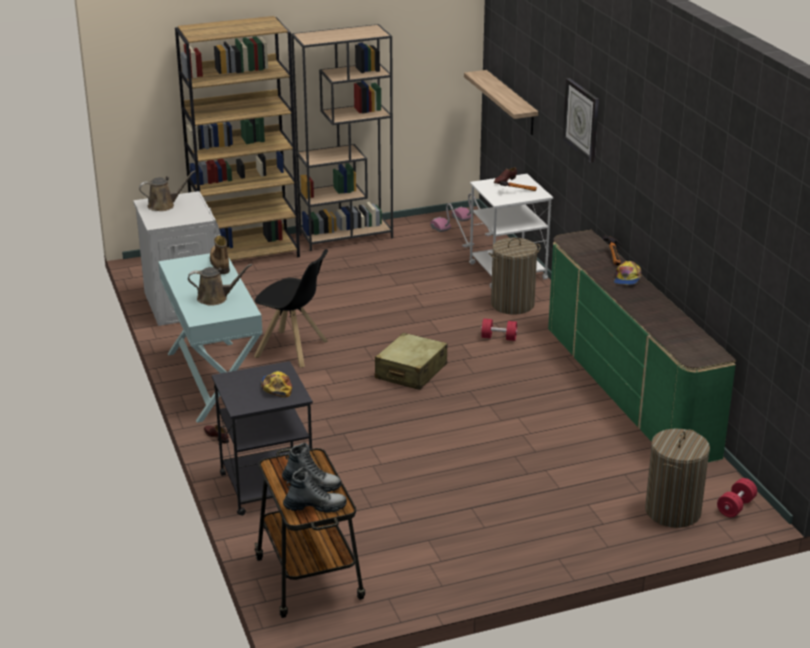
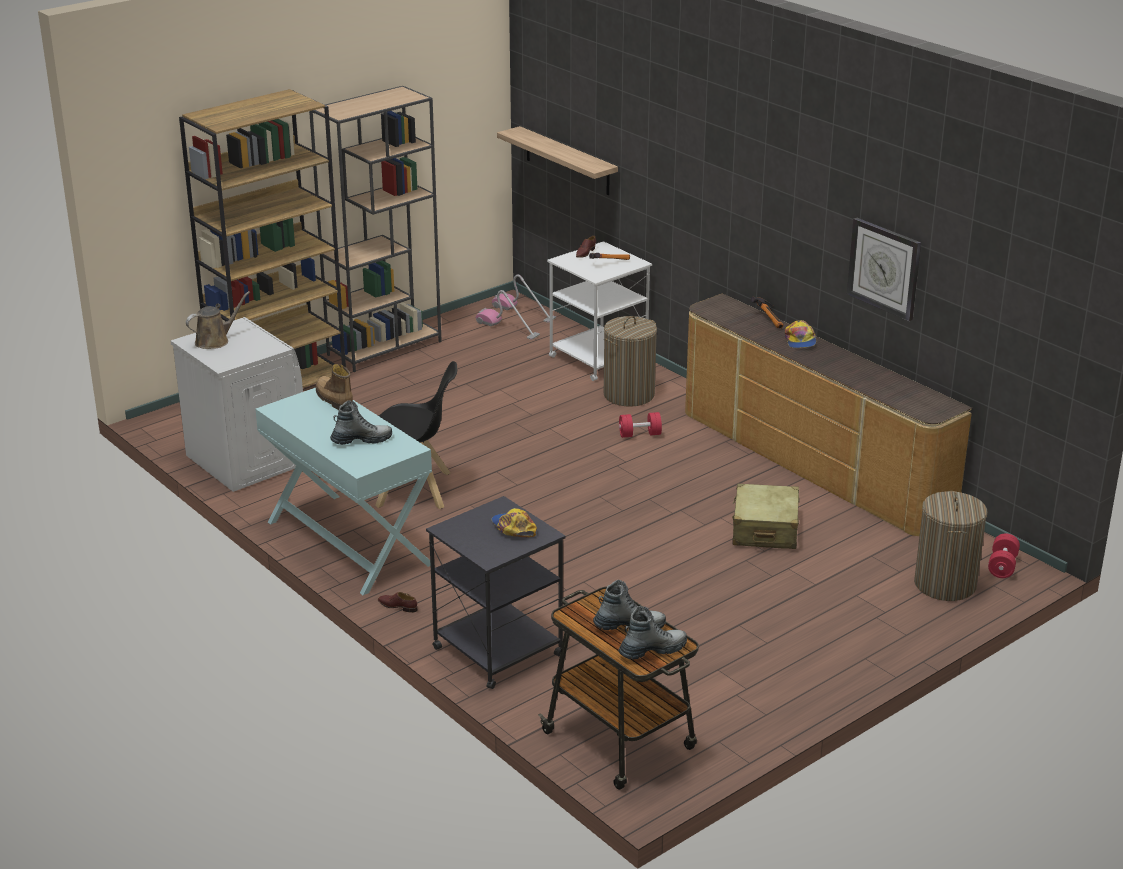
camera: 20 degrees left, 0 degrees up
brown watering can [188,264,252,306] -> boot [330,400,392,445]
beige suitcase [375,333,447,390] -> beige suitcase moved to [732,483,800,549]
green cabinet [548,230,736,463] -> brown cabinet [685,293,972,536]
wall clock [563,78,599,163] -> wall clock moved to [847,218,921,321]

